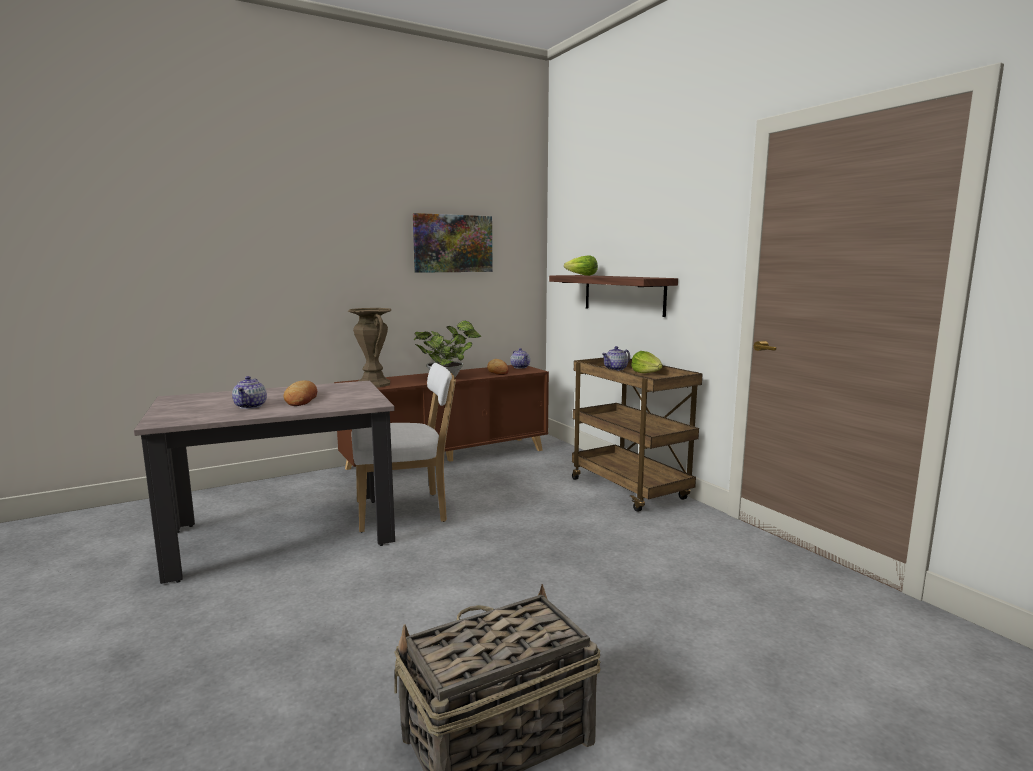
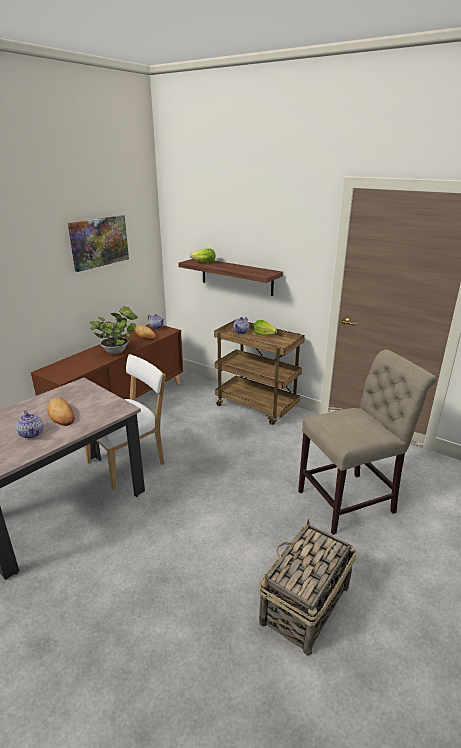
camera: 25 degrees left, 15 degrees up
brown vase [348,308,391,388] -> none
none -> beige chair [298,350,436,535]

